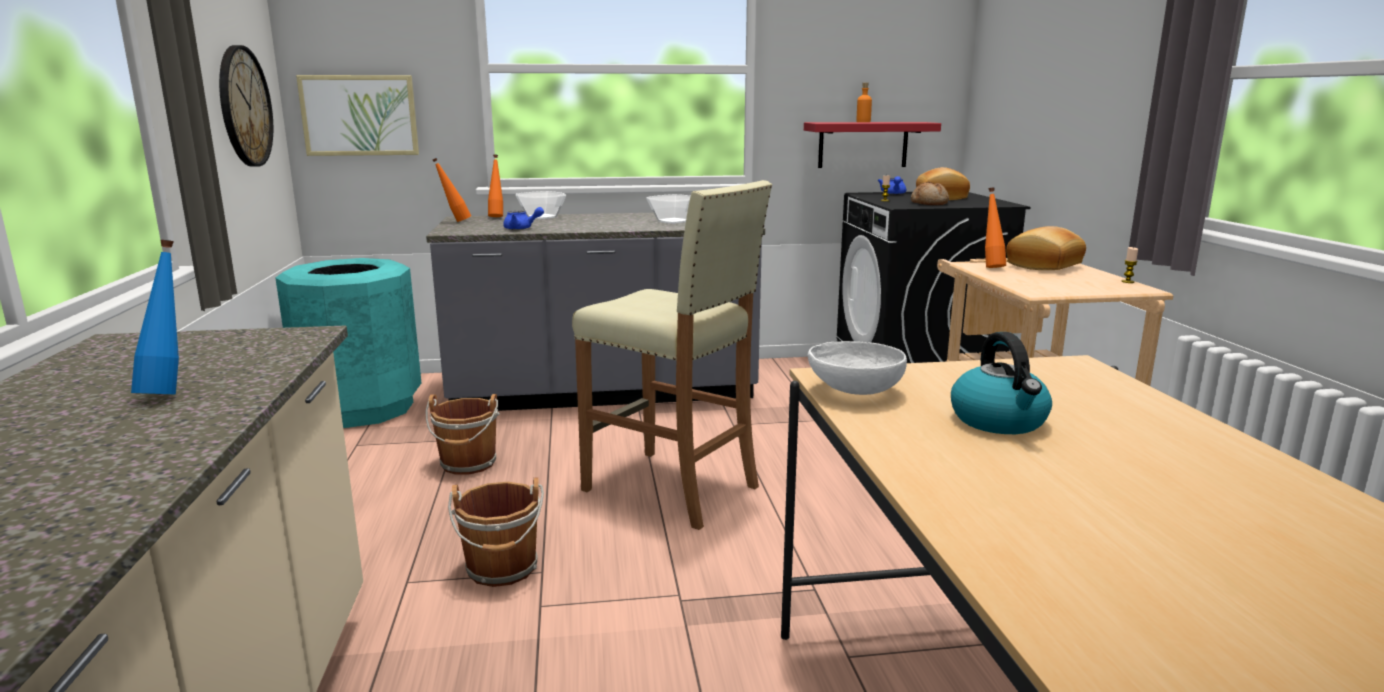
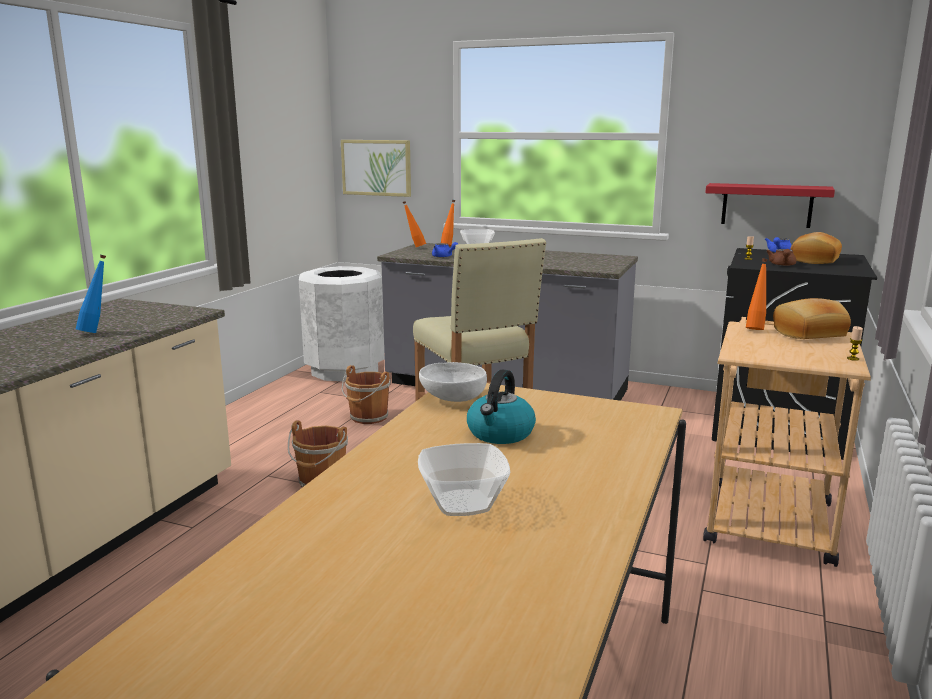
camera: 30 degrees right, 0 degrees up
wall clock [219,45,273,167] -> none
turquoise trash can [276,258,421,428] -> white trash can [299,266,384,381]
bowl [647,194,690,224] -> bowl moved to [418,443,510,516]
orange bottle [856,83,872,122] -> none
bread [911,182,949,205] -> brown teapot [766,249,796,266]

